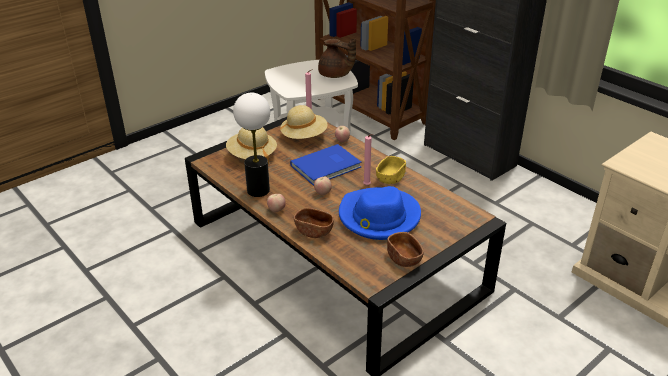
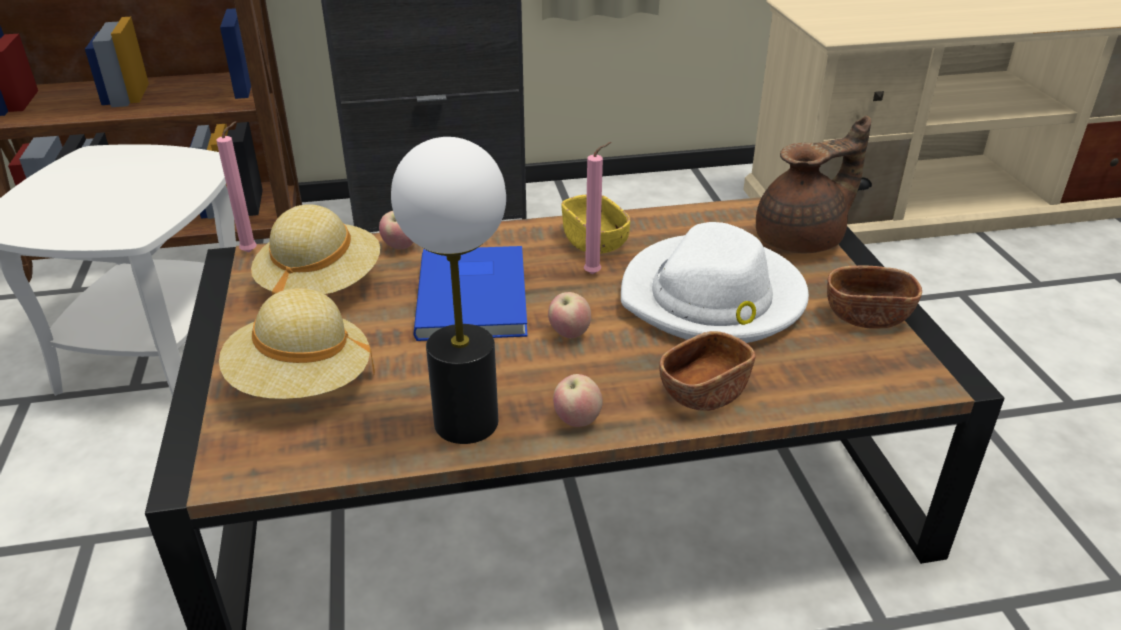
camera: 60 degrees left, 0 degrees up
brown teapot [318,39,356,78] -> brown teapot moved to [756,116,871,253]
blue hat [339,186,421,240] -> white hat [621,222,809,343]

